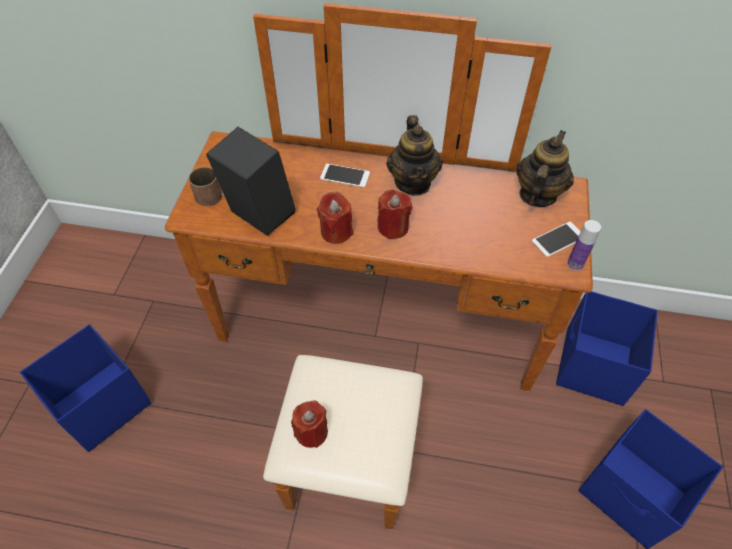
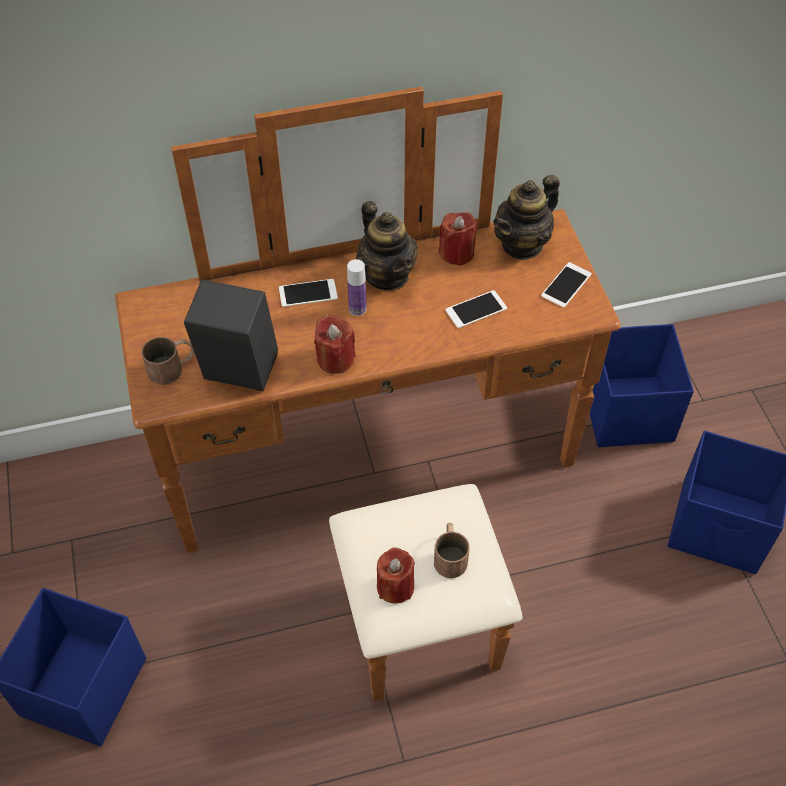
camera: 25 degrees left, 0 degrees up
red candle [378,190,412,239] -> red candle moved to [438,212,478,266]
teapot [516,130,574,207] -> teapot turned 135 degrees counterclockwise [493,175,560,260]
bottle [567,220,601,271] -> bottle moved to [347,259,366,316]
none -> brown mug [434,523,470,578]
none -> phone [445,290,507,329]

